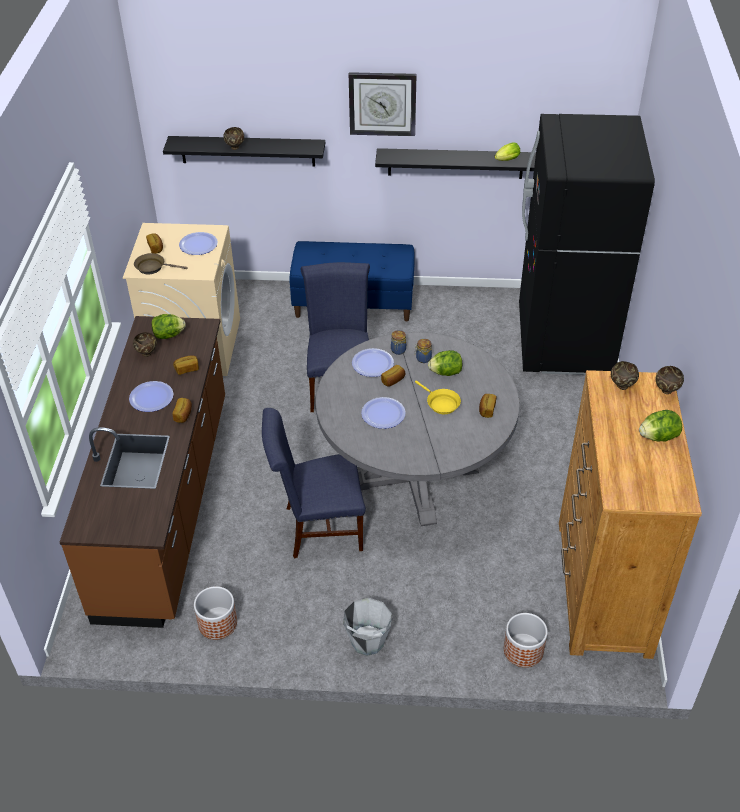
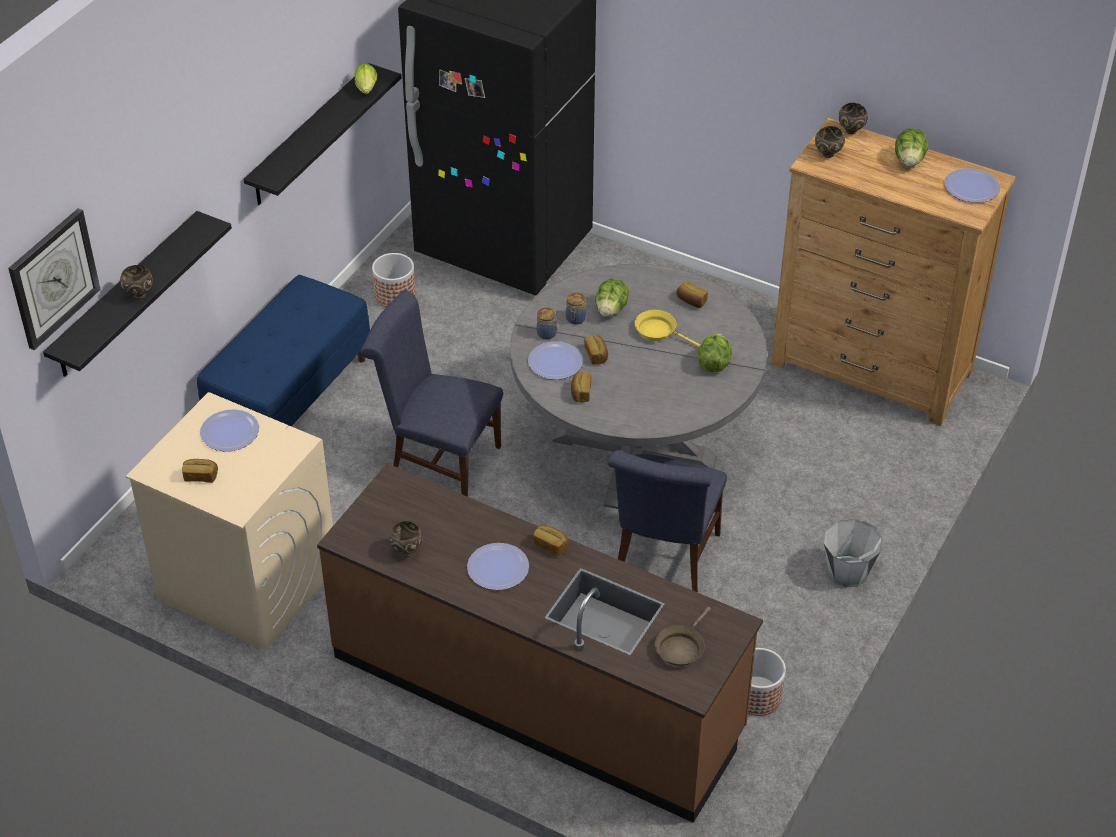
camera: 65 degrees left, 0 degrees up
brown frying pan [134,253,188,274] -> brown frying pan moved to [655,607,711,666]
lettuce [151,314,186,339] -> lettuce moved to [698,334,732,372]
bread [173,355,199,375] -> bread moved to [571,372,591,403]
wall clock [349,72,417,136] -> wall clock moved to [8,208,101,350]
plate [361,397,405,429] -> plate moved to [944,168,1001,203]
yellow frying pan [415,381,461,414] -> yellow frying pan turned 135 degrees counterclockwise [635,310,701,348]
planter [504,613,548,667] -> planter moved to [372,253,416,307]

